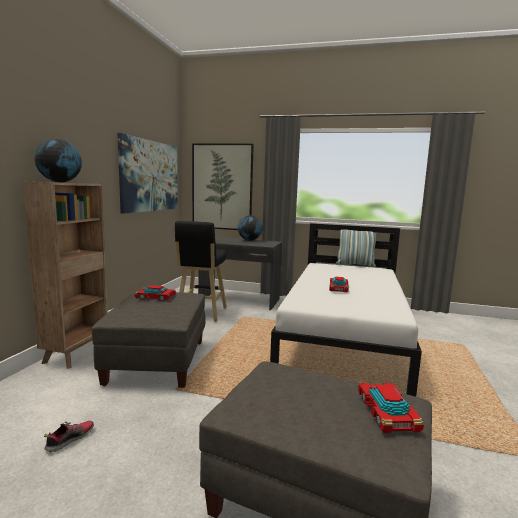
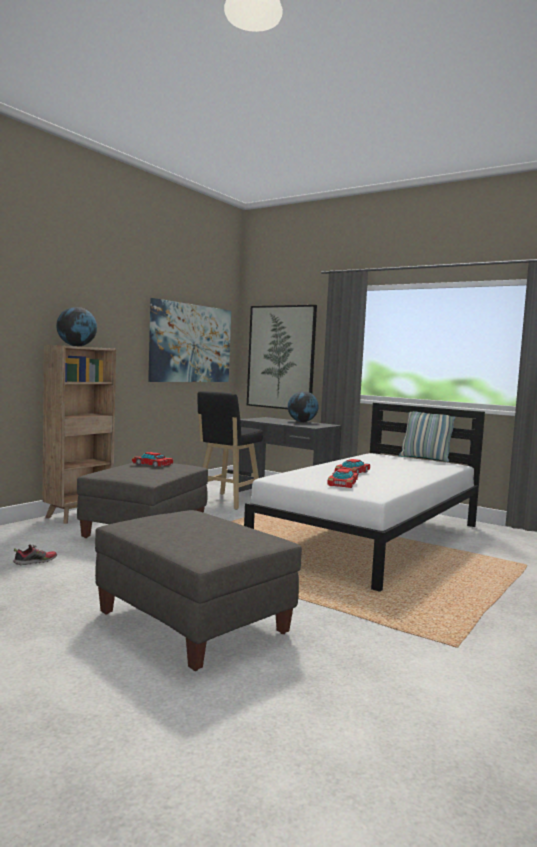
camera: 20 degrees right, 5 degrees down
toy car [358,382,424,433] -> toy car moved to [327,468,358,488]

